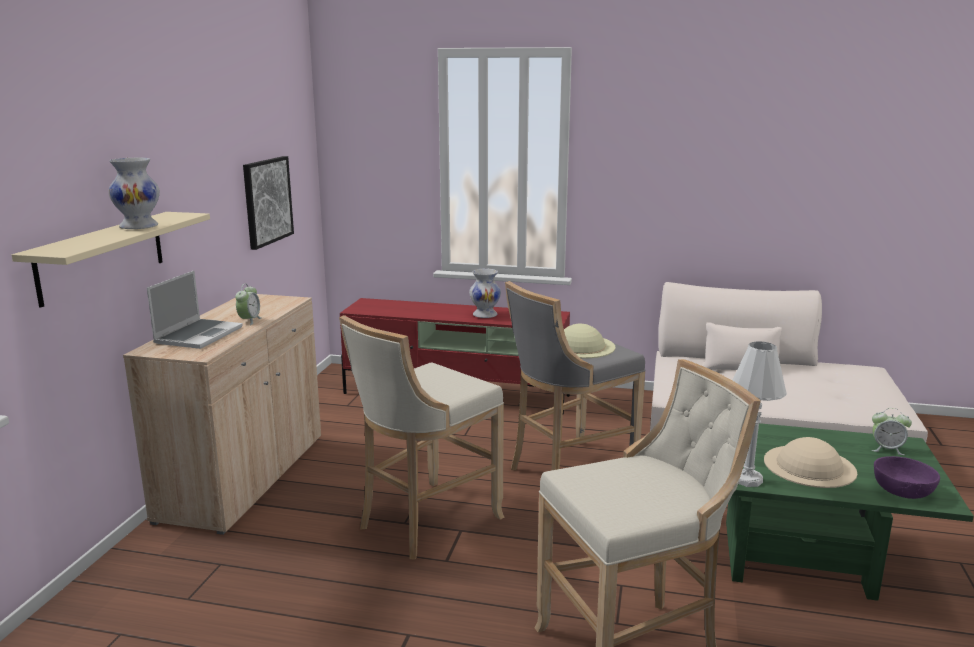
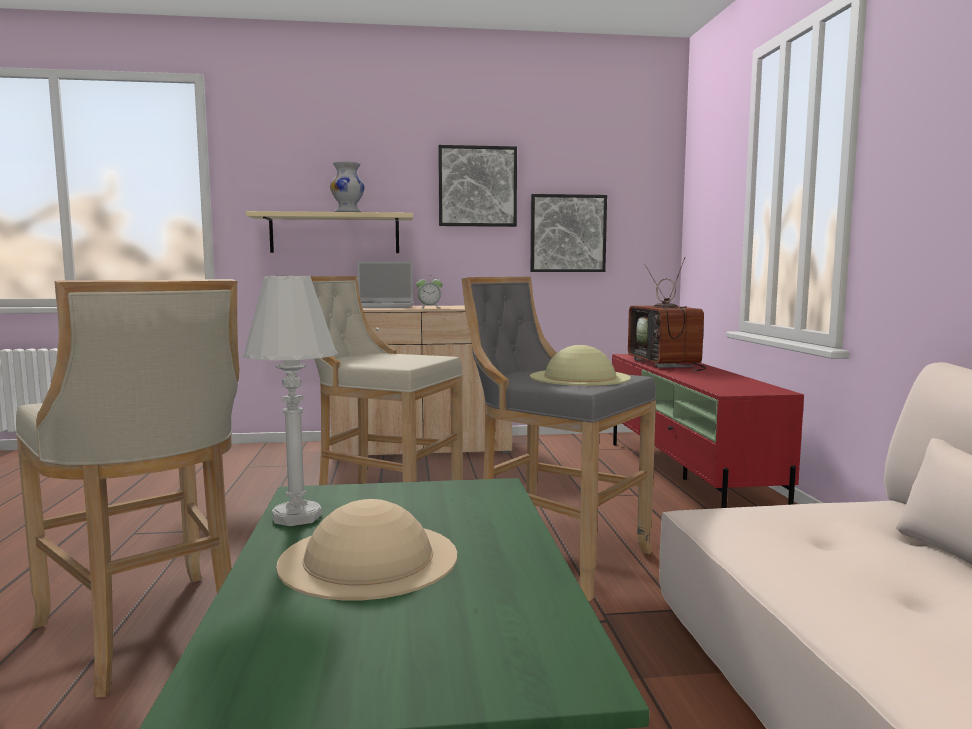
camera: 70 degrees right, 10 degrees down
white vase [469,269,501,318] -> none
alarm clock [872,408,912,455] -> none
purple bowl [874,456,940,499] -> none
none -> picture [438,145,517,227]
none -> television [628,257,706,371]

